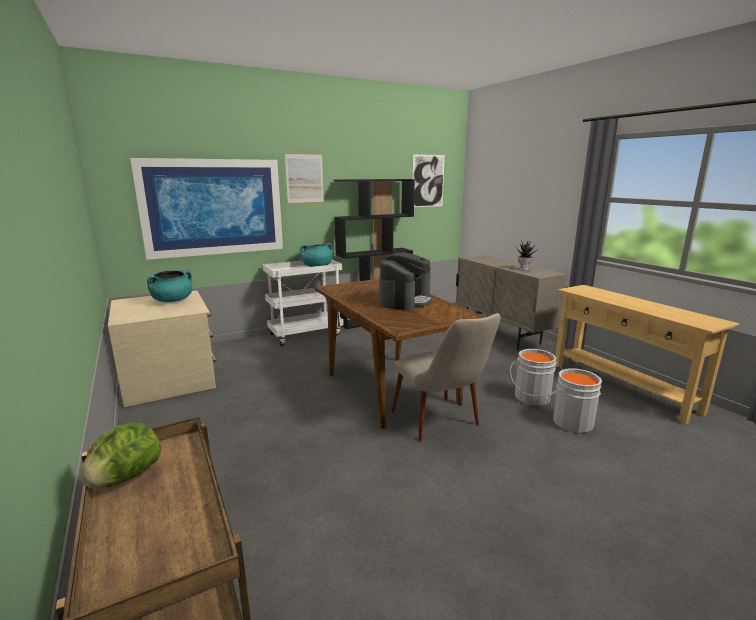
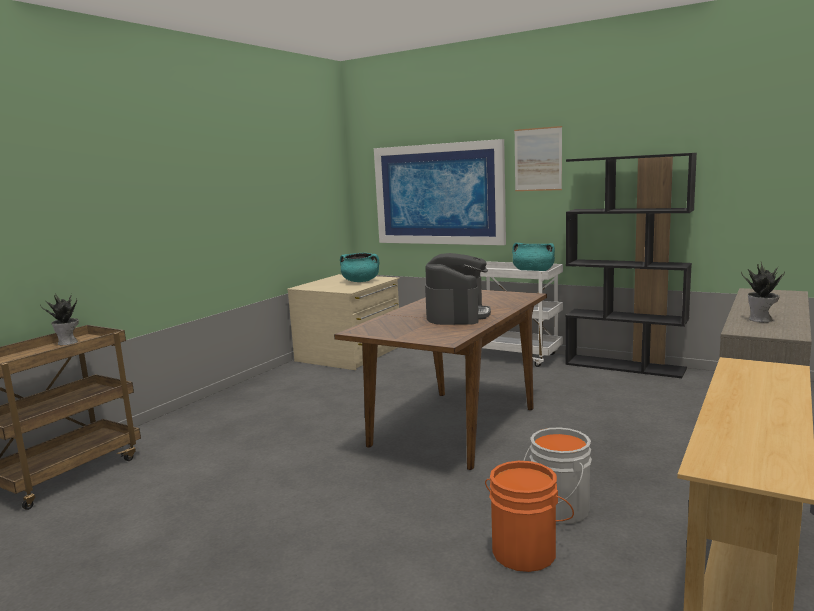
camera: 60 degrees right, 5 degrees down
lettuce [80,423,161,488] -> potted plant [40,293,79,345]
coffee machine [379,252,432,311] -> coffee machine turned 75 degrees counterclockwise [425,253,491,325]
beige chair [391,313,500,442] -> none
picture [413,154,445,207] -> none
grey bucket [547,368,602,433] -> orange bucket [485,461,574,572]

